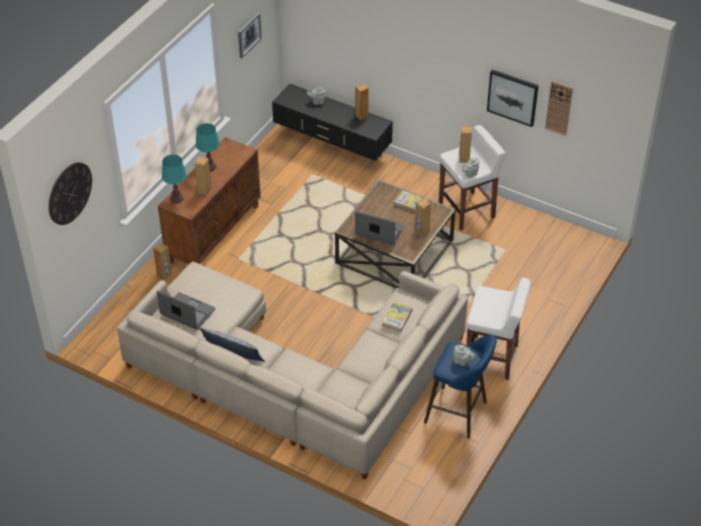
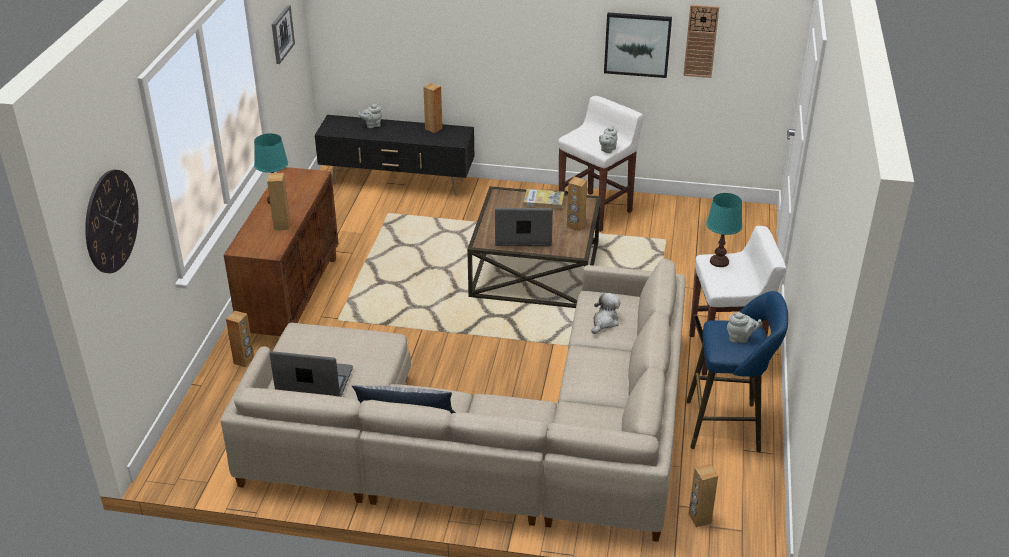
camera: 20 degrees left, 10 degrees down
turquoise table lamp [162,155,187,203] -> turquoise table lamp moved to [706,193,742,267]
book [382,302,413,332] -> plush toy [592,293,620,334]
brown speaker [459,126,472,163] -> brown speaker moved to [688,464,718,527]

